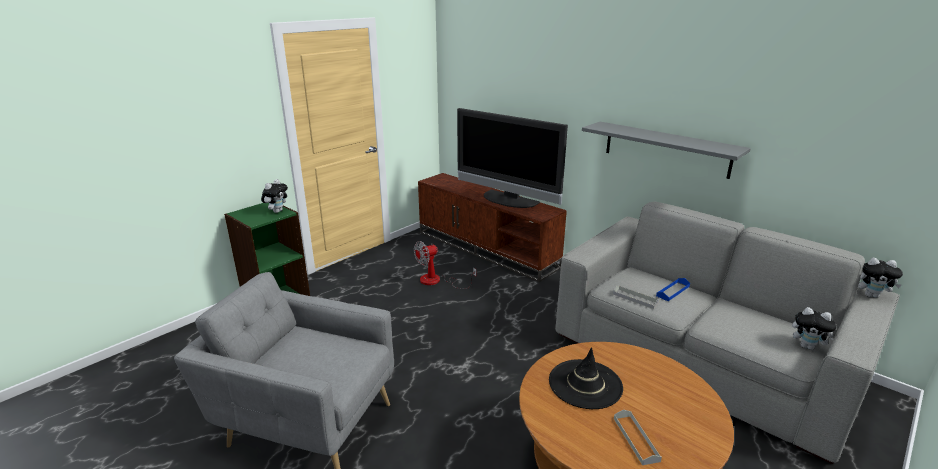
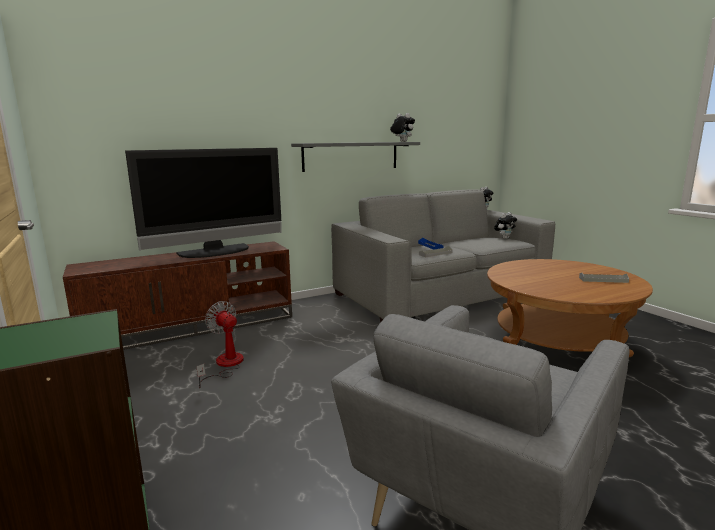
camera: 70 degrees left, 10 degrees down
plush toy [261,179,288,213] -> plush toy moved to [390,113,415,142]
fan [414,241,476,289] -> fan turned 150 degrees clockwise [197,301,244,388]
black hat [549,347,623,409] -> none

